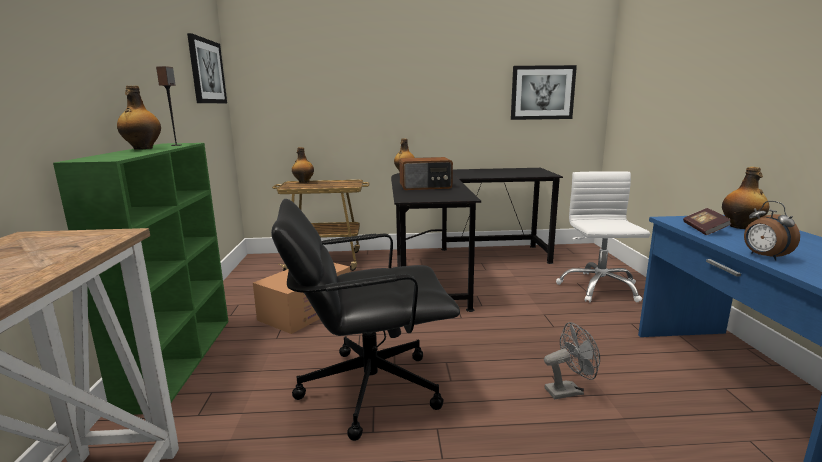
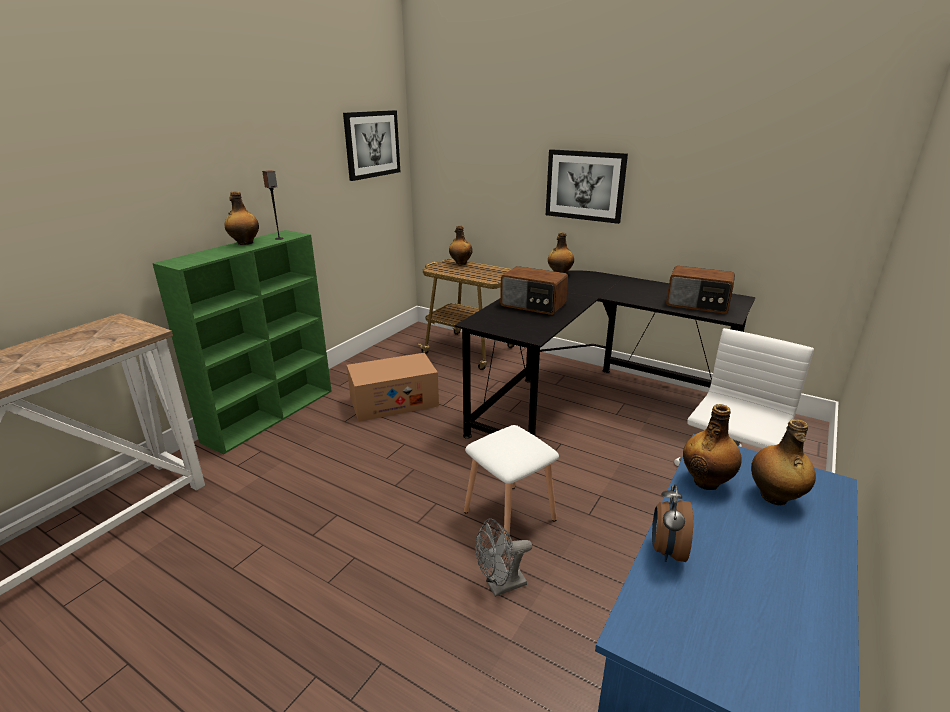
camera: 35 degrees right, 10 degrees up
black office chair [271,199,460,441] -> none
picture [511,65,577,120] -> picture moved to [546,149,628,224]
grey fan [544,322,600,399] -> grey fan turned 135 degrees clockwise [475,519,532,597]
book [683,208,732,235] -> bottle [683,404,742,490]
none -> white stool [464,425,559,544]
none -> radio [666,266,735,314]

